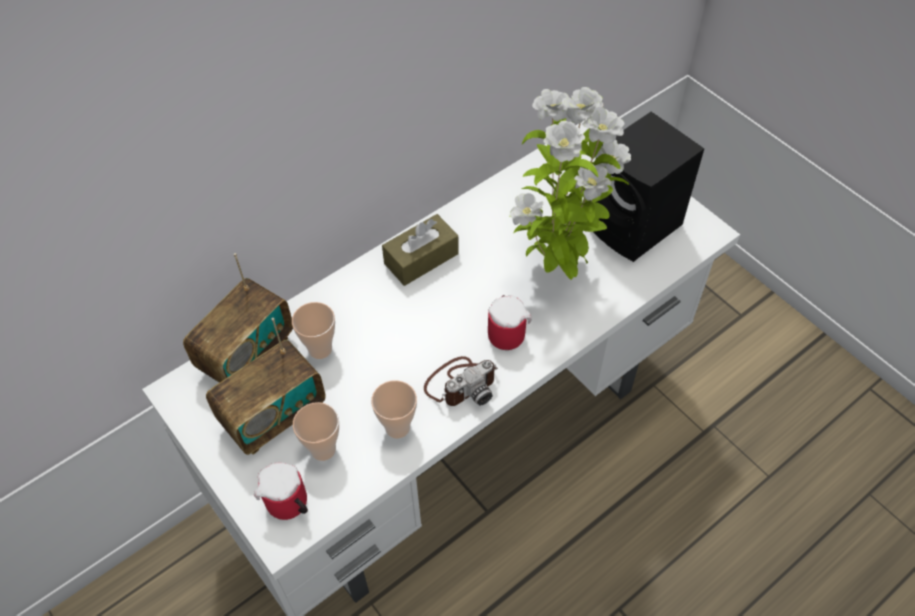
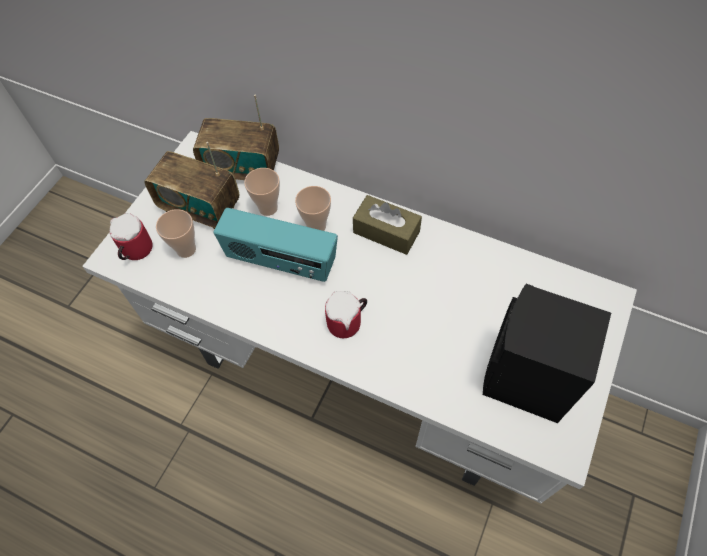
camera: 65 degrees right, 5 degrees up
cup [371,380,417,439] -> cup moved to [295,186,331,231]
camera [424,356,498,406] -> none
potted plant [510,87,631,280] -> none
none -> radio [214,208,338,282]

